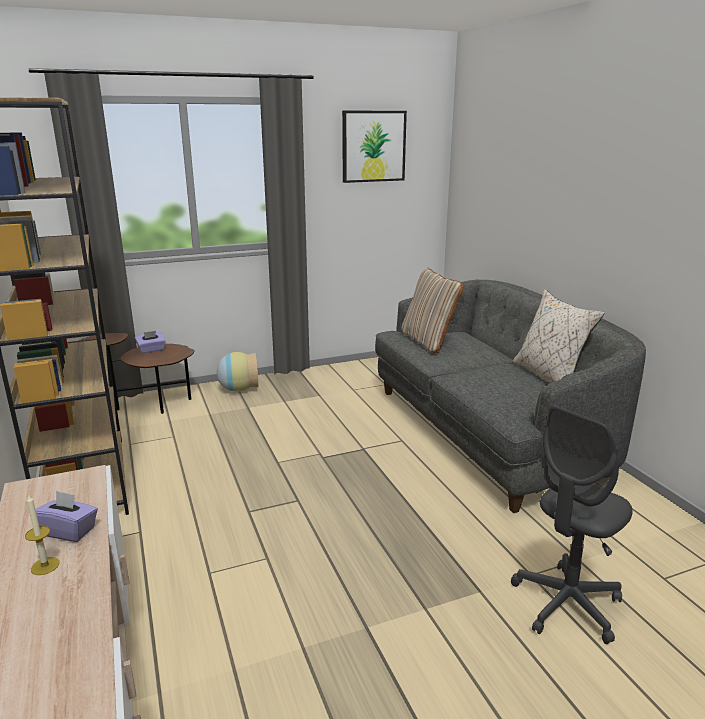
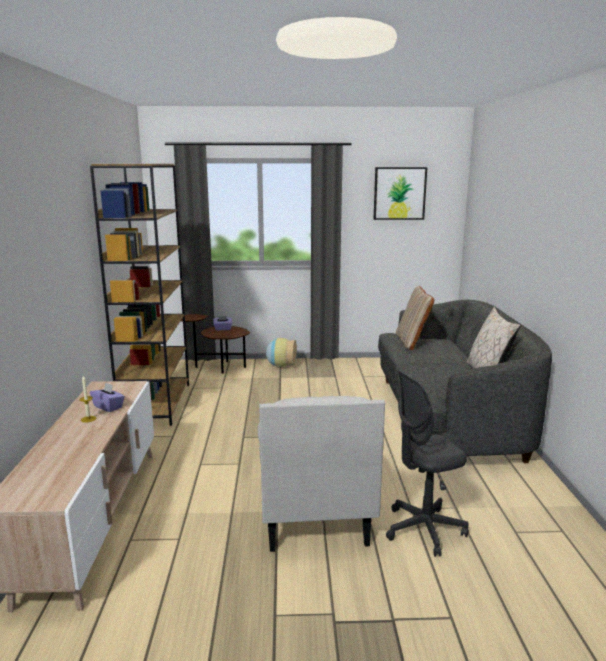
camera: 20 degrees right, 5 degrees down
none -> white armchair [258,396,385,552]

